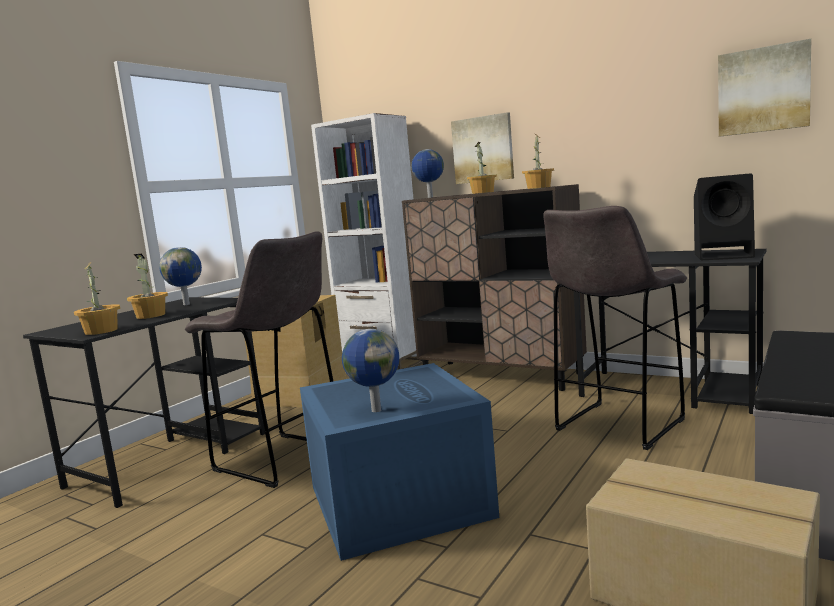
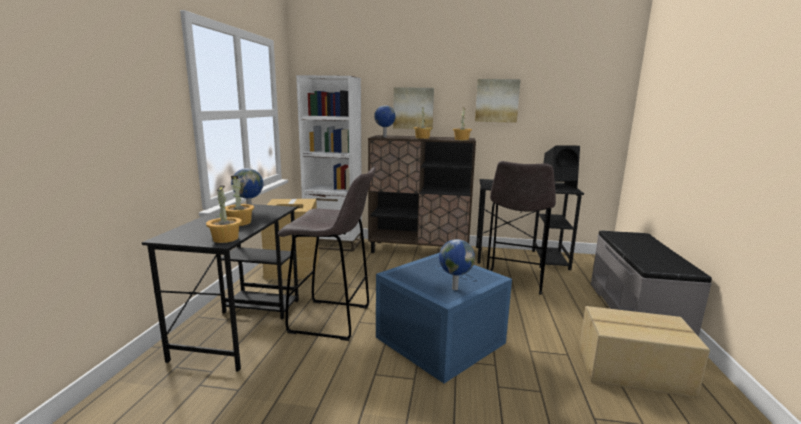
camera: 25 degrees left, 5 degrees up
picture [718,39,811,137] -> picture moved to [475,79,521,123]

